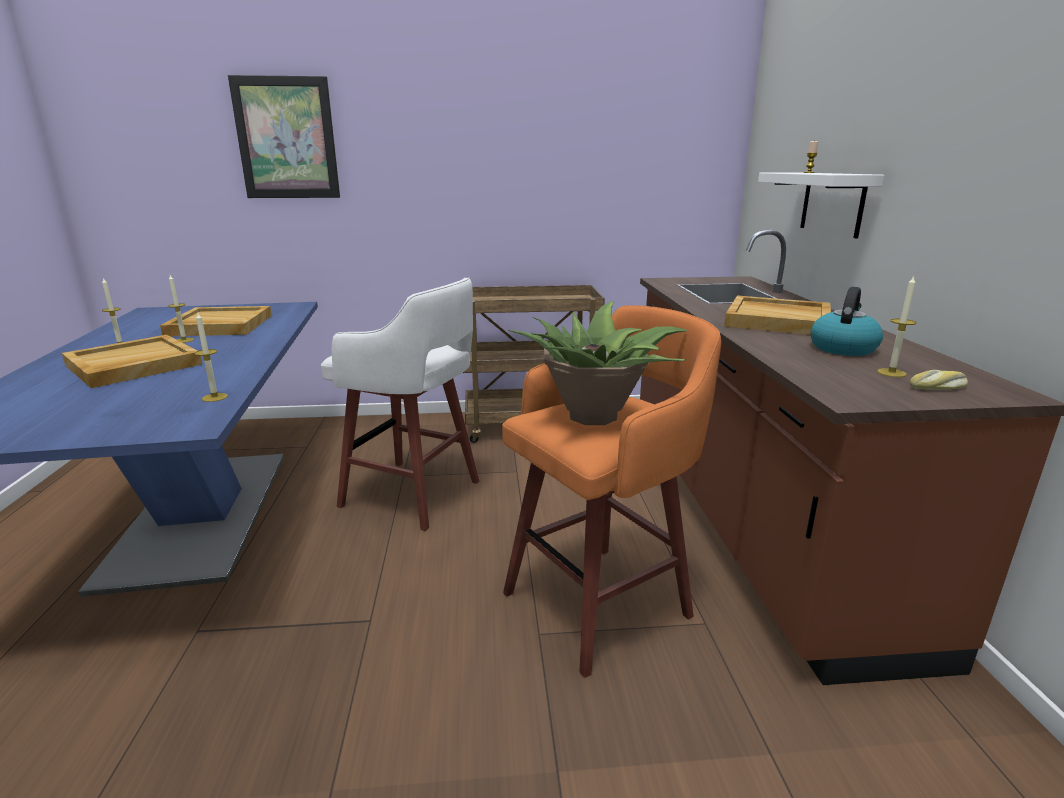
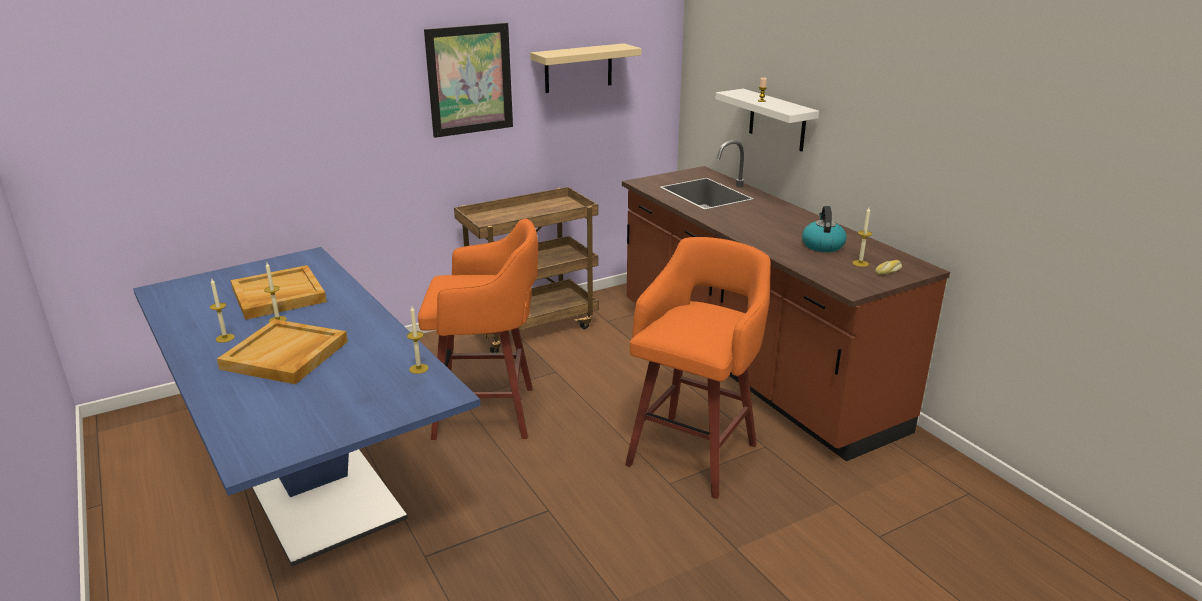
camera: 25 degrees left, 5 degrees up
picture [228,75,340,198] -> picture moved to [424,23,513,138]
white stool [321,277,479,531] -> orange stool [418,218,538,440]
potted plant [508,301,687,425] -> none
beige tray [724,295,831,335] -> none
none -> beige shelf [530,43,642,93]

